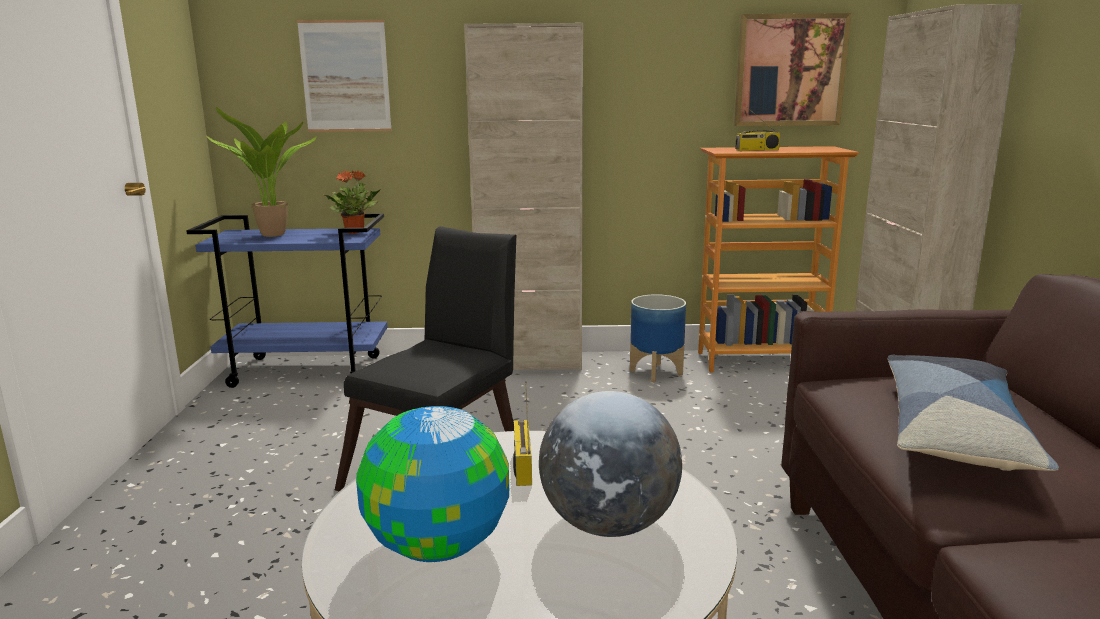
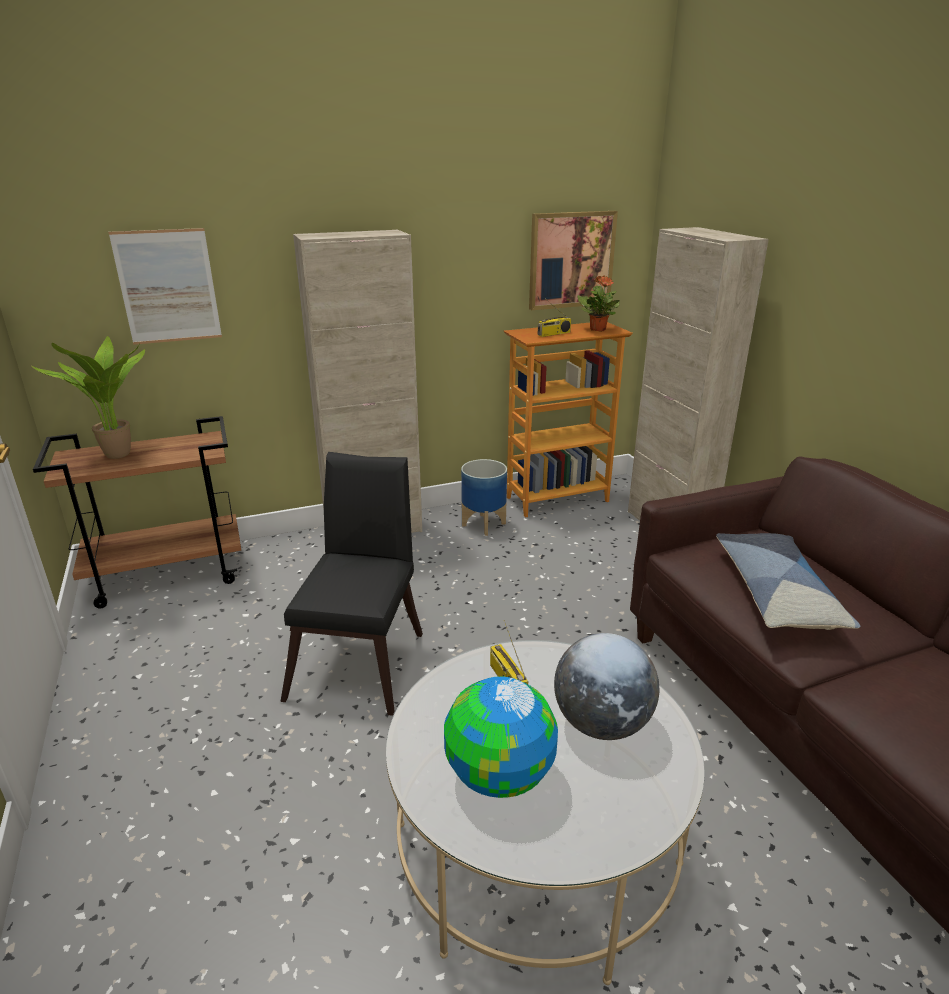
camera: 20 degrees left, 10 degrees up
blue cart [186,213,387,388] -> brown cart [33,416,241,608]
potted plant [325,170,381,234] -> potted plant moved to [577,276,620,332]

